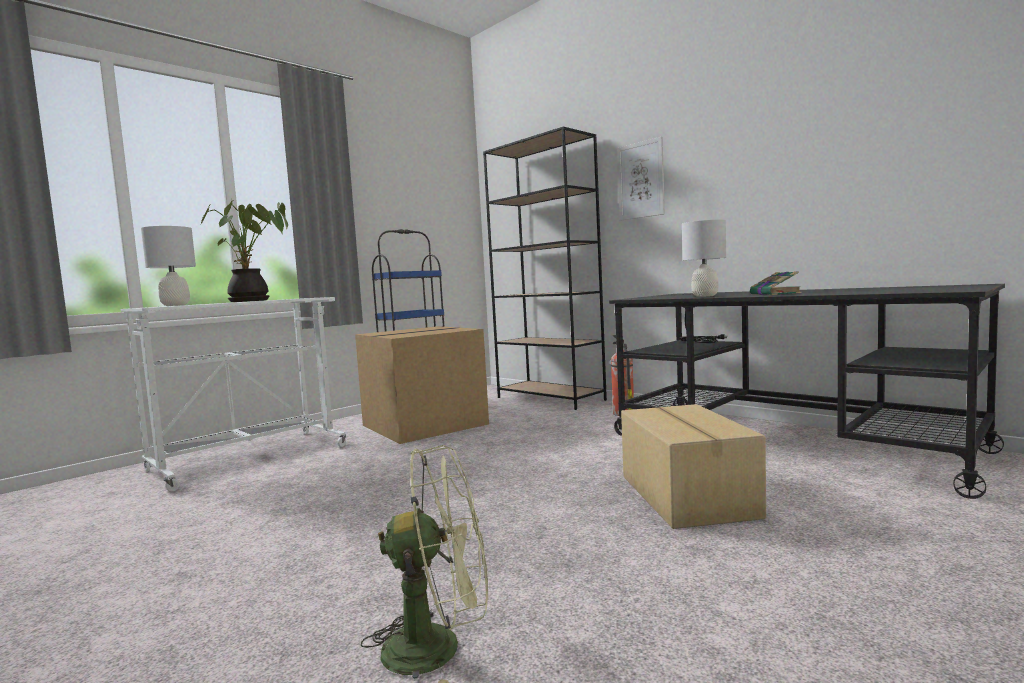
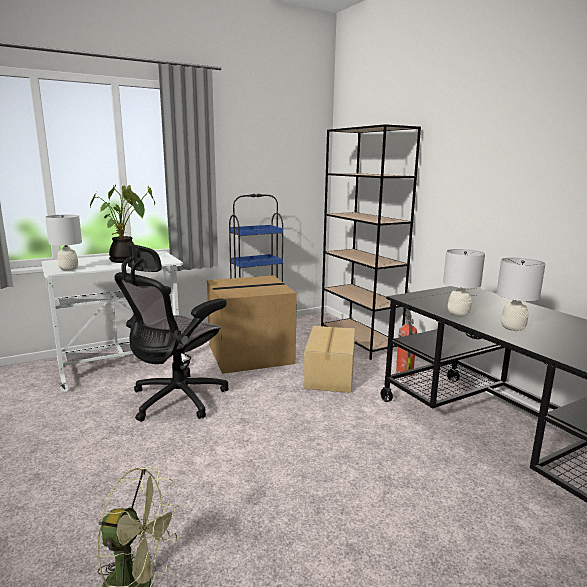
camera: 15 degrees right, 10 degrees up
picture [617,137,665,221] -> none
cardboard box [621,404,766,529] -> cardboard box moved to [304,326,355,393]
book [750,271,802,295] -> grey table lamp [497,257,546,331]
none -> office chair [114,245,228,422]

